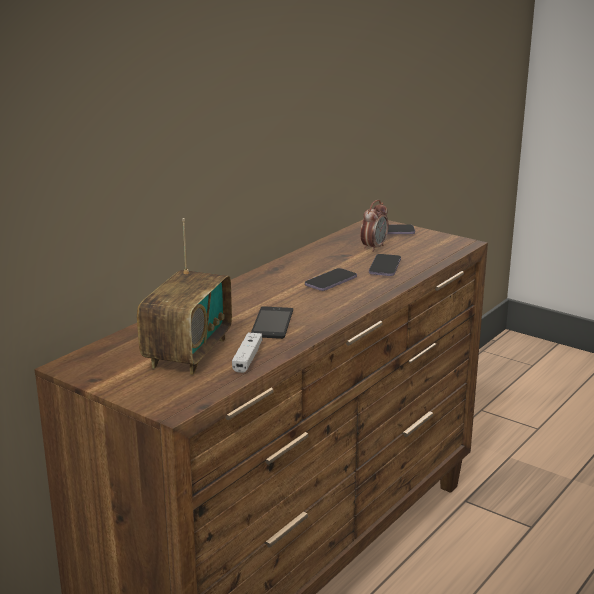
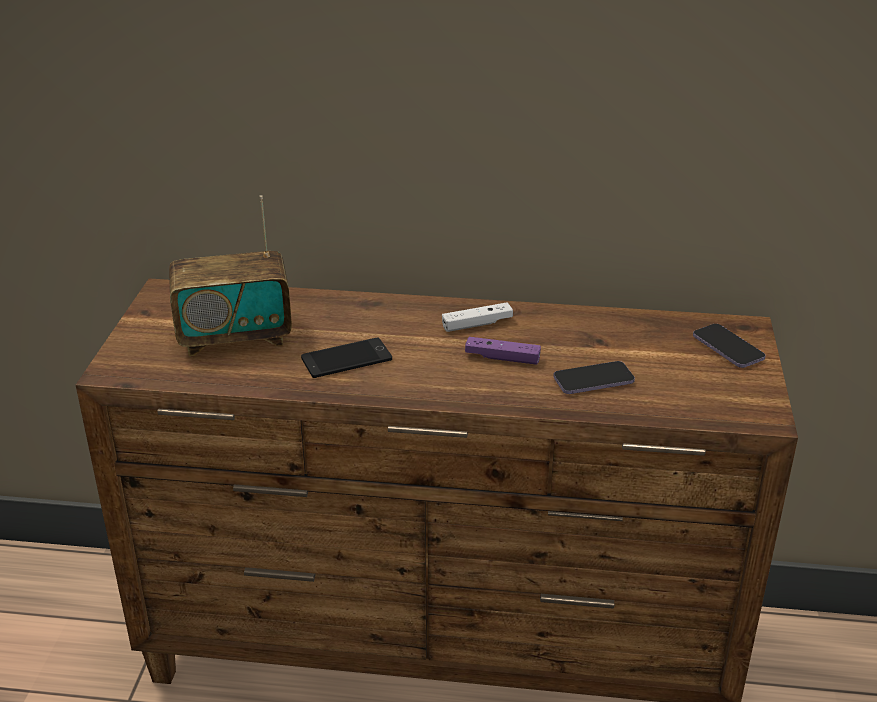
camera: 60 degrees right, 10 degrees up
white game controller [232,332,262,373] -> white game controller moved to [442,302,513,332]
phone [305,268,357,291] -> purple game controller [465,337,541,365]
alarm clock [360,200,389,252] -> none

